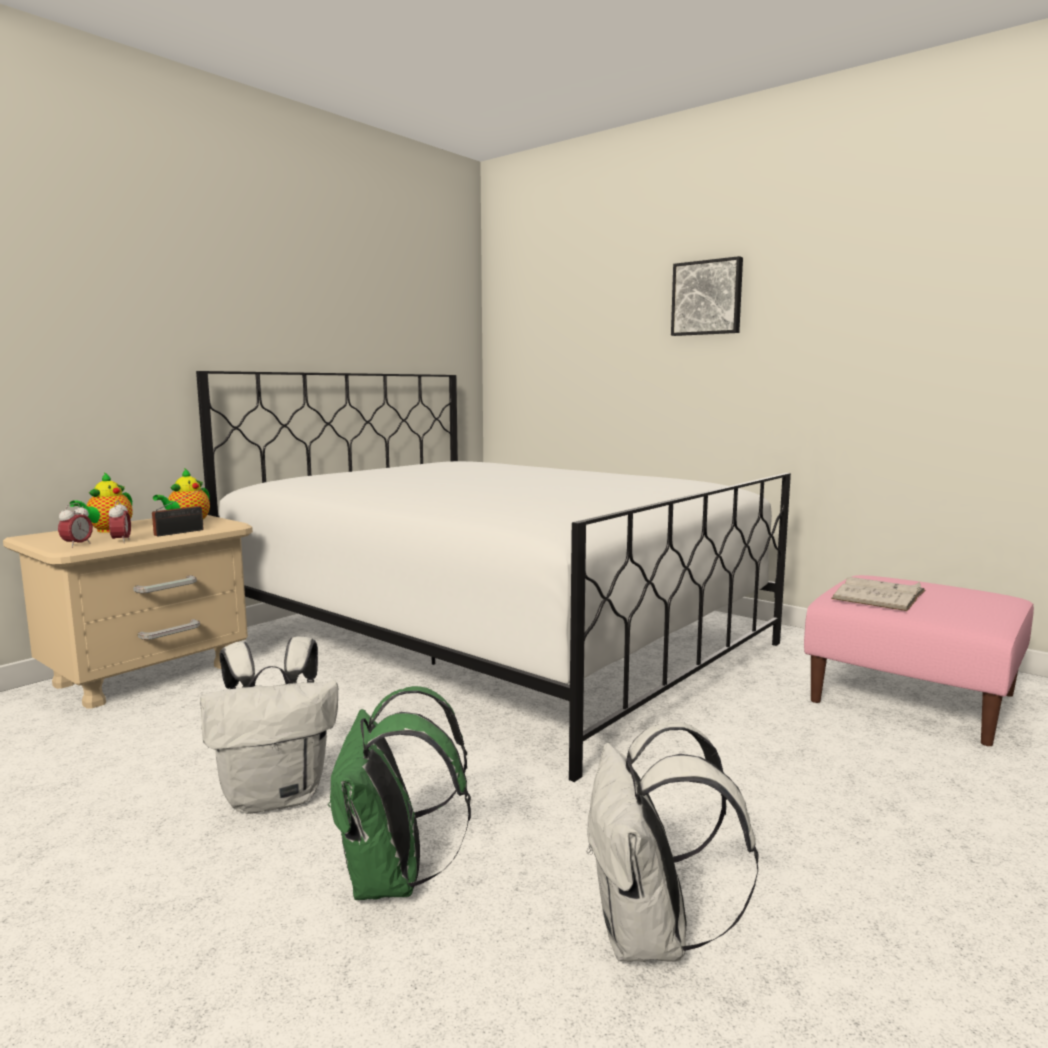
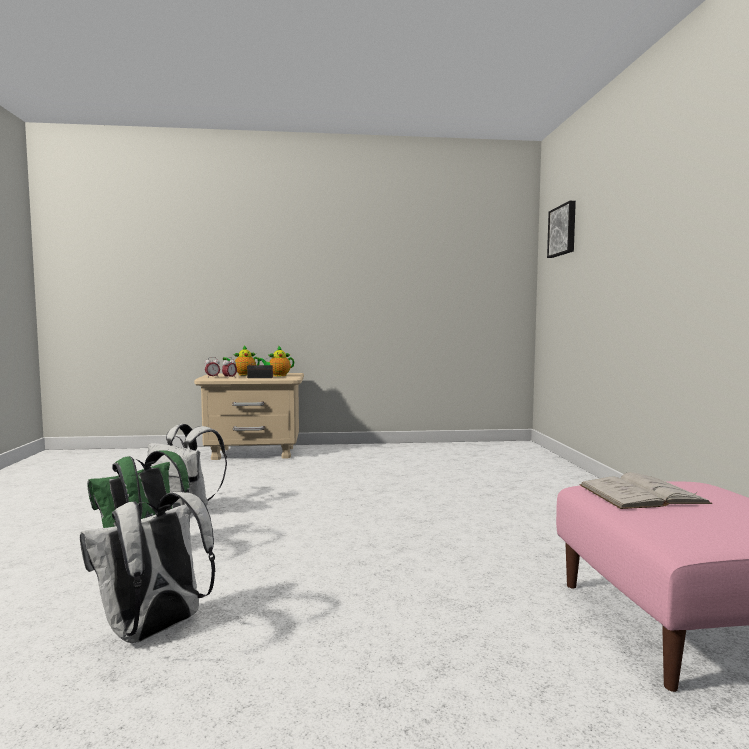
camera: 45 degrees right, 5 degrees down
white bed [196,371,791,782] -> none
picture [671,256,743,336] -> picture moved to [547,201,576,258]

